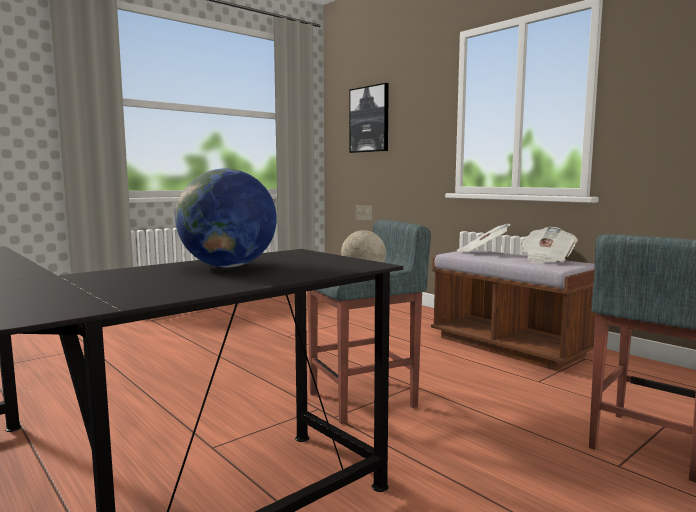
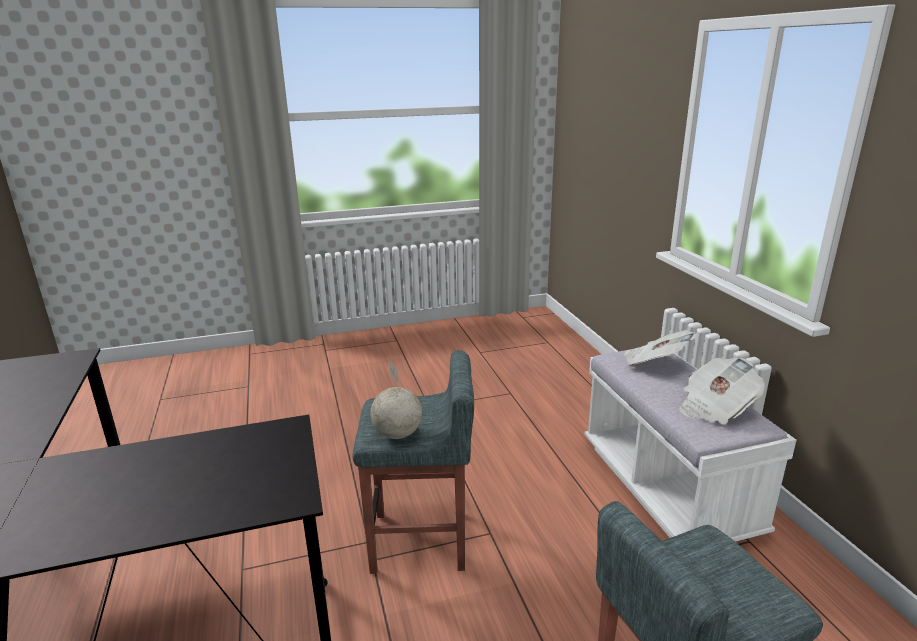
camera: 25 degrees right, 15 degrees up
globe [175,168,277,267] -> none
picture [349,83,389,153] -> none
brown bench [431,250,596,371] -> white bench [584,350,796,542]

